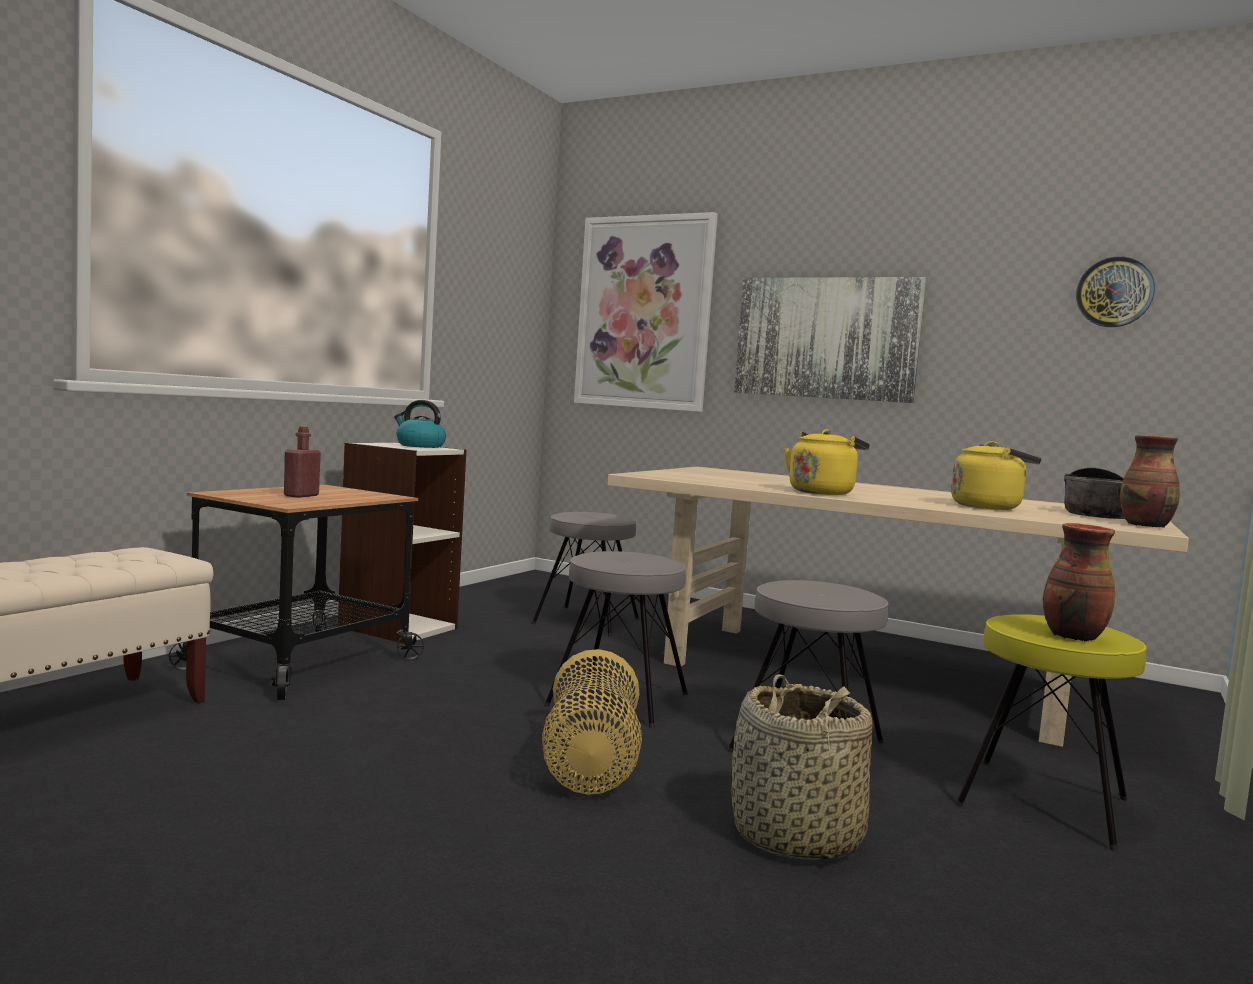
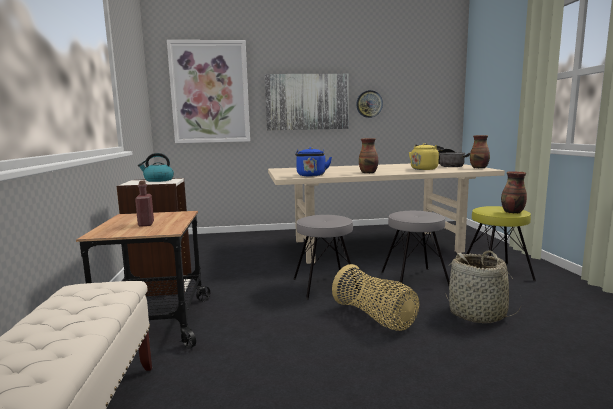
camera: 35 degrees left, 5 degrees up
grey stool [531,512,639,637] -> none
yellow kettle [784,429,870,495] -> vase [359,138,378,174]
wall clock [1076,257,1155,327] -> wall clock moved to [356,90,383,118]
none -> blue kettle [295,147,332,176]

